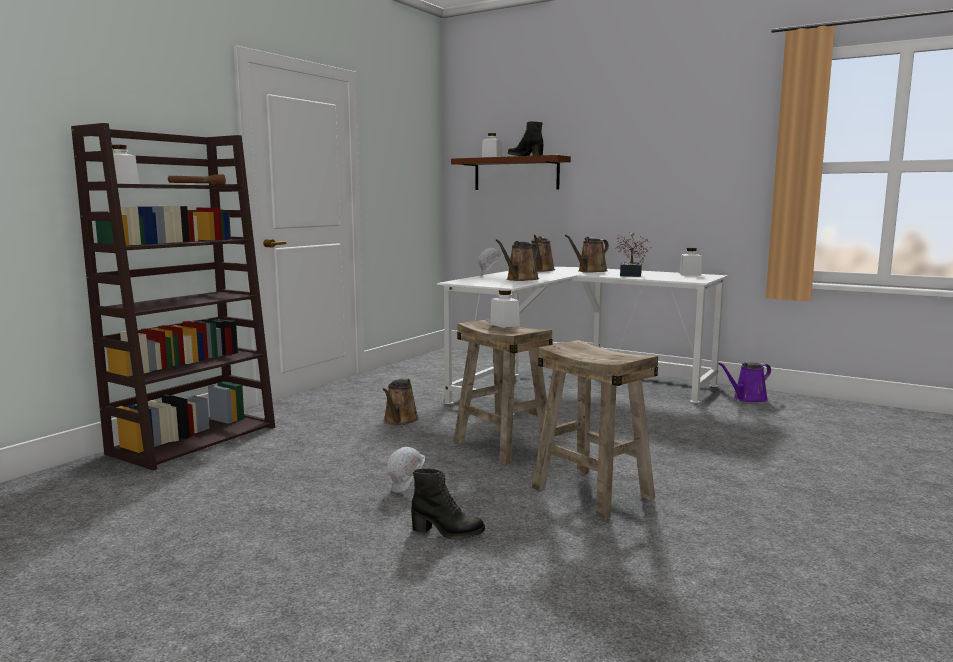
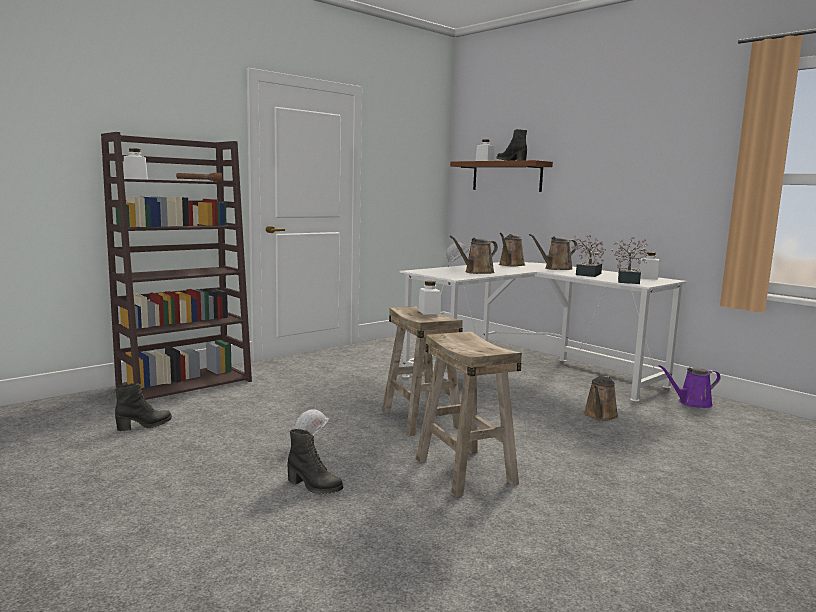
camera: 15 degrees right, 0 degrees up
brown watering can [383,379,419,425] -> brown watering can moved to [583,376,618,420]
none -> black boot [115,383,172,431]
none -> potted plant [611,237,649,284]

